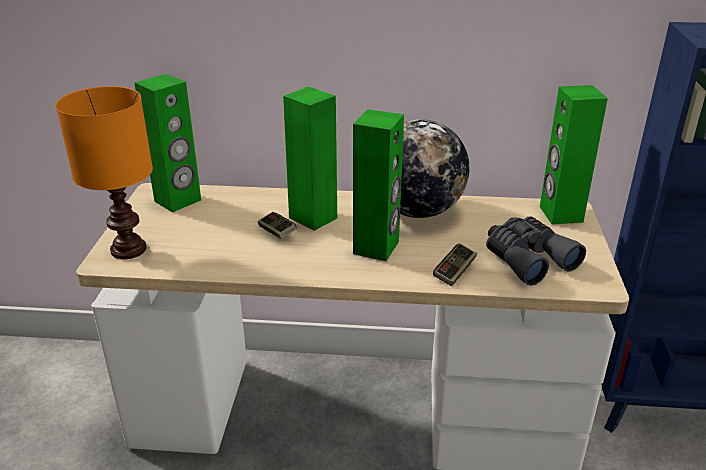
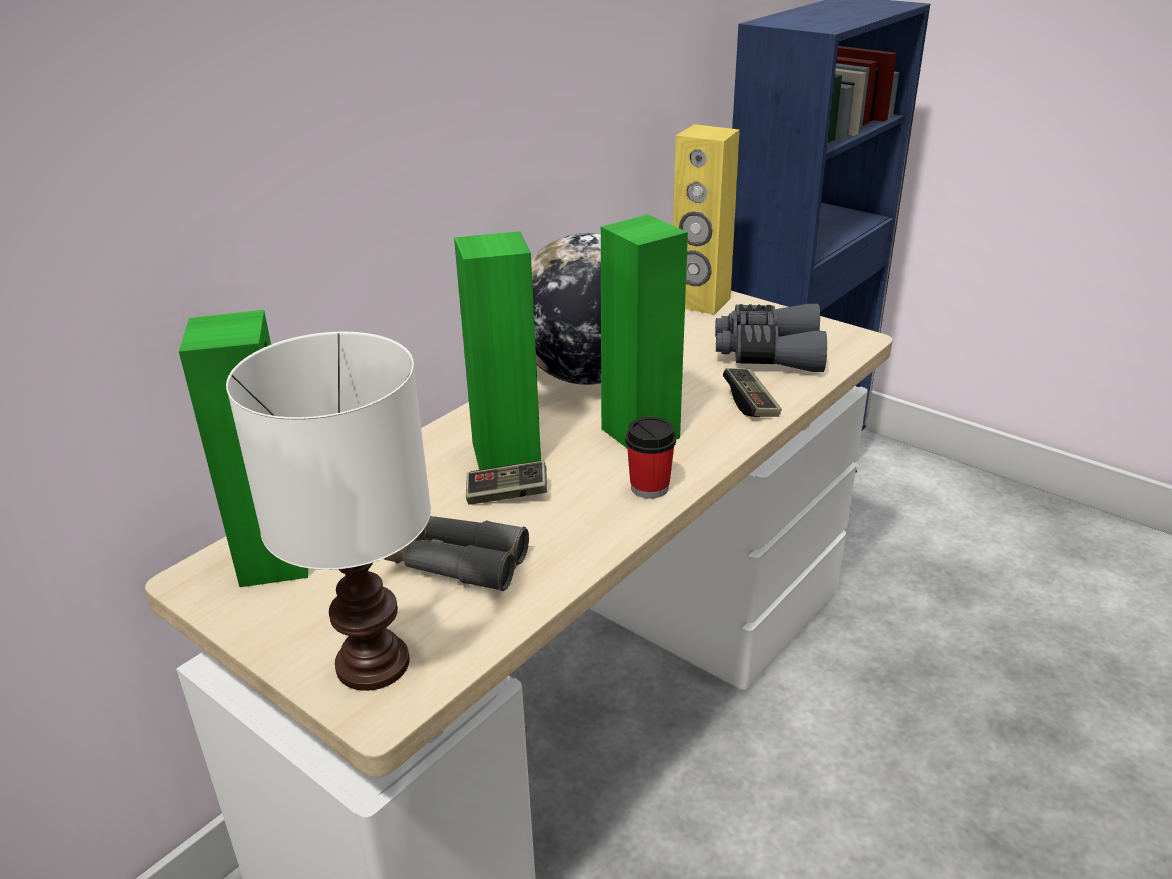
camera: 55 degrees left, 0 degrees up
orange table lamp [56,86,153,259] -> white table lamp [226,332,431,691]
green speaker [540,85,608,224] -> yellow speaker [673,124,740,315]
none -> grey binoculars [384,516,529,591]
none -> cup [625,417,676,499]

